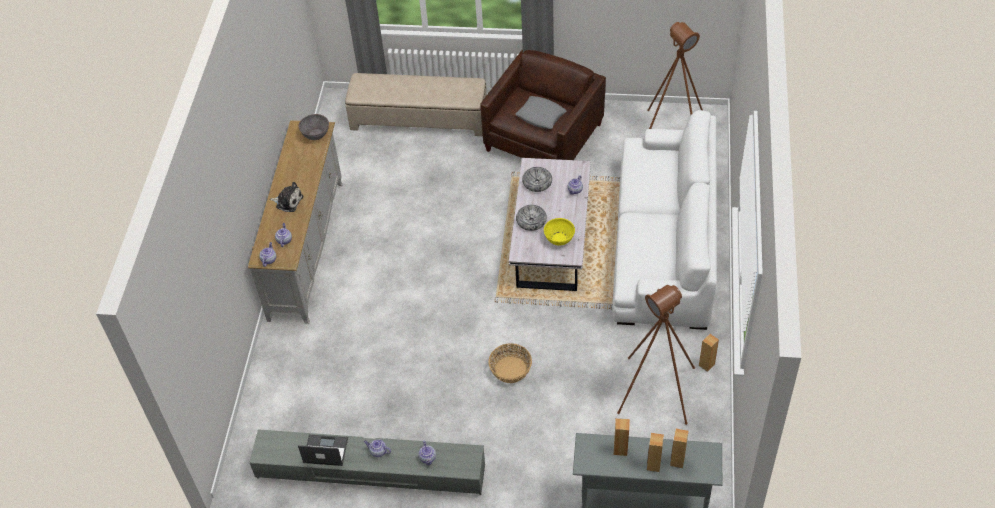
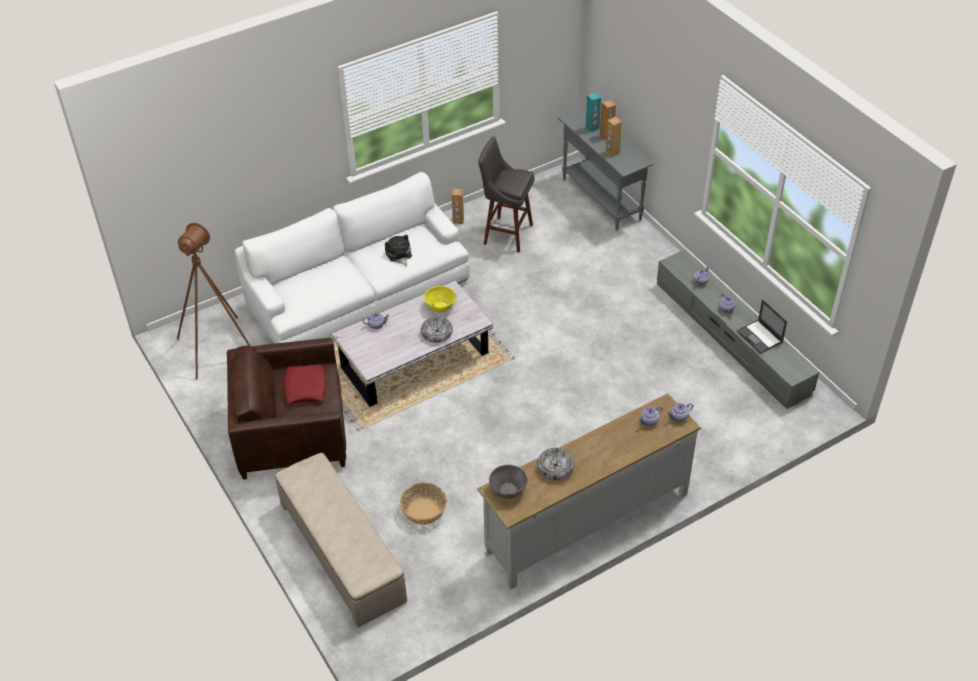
camera: 130 degrees left, 5 degrees down
plush toy [270,182,303,212] -> plush toy moved to [385,234,412,266]
basket [488,343,532,383] -> basket moved to [400,483,447,525]
grey pillow [515,96,567,129] -> red pillow [284,364,326,404]
bowl [522,167,552,192] -> bowl moved to [537,448,574,480]
brown floor lamp [617,285,695,425] -> grey stool [478,137,535,252]
brown speaker [670,429,689,468] -> turquoise speaker [586,93,601,132]

